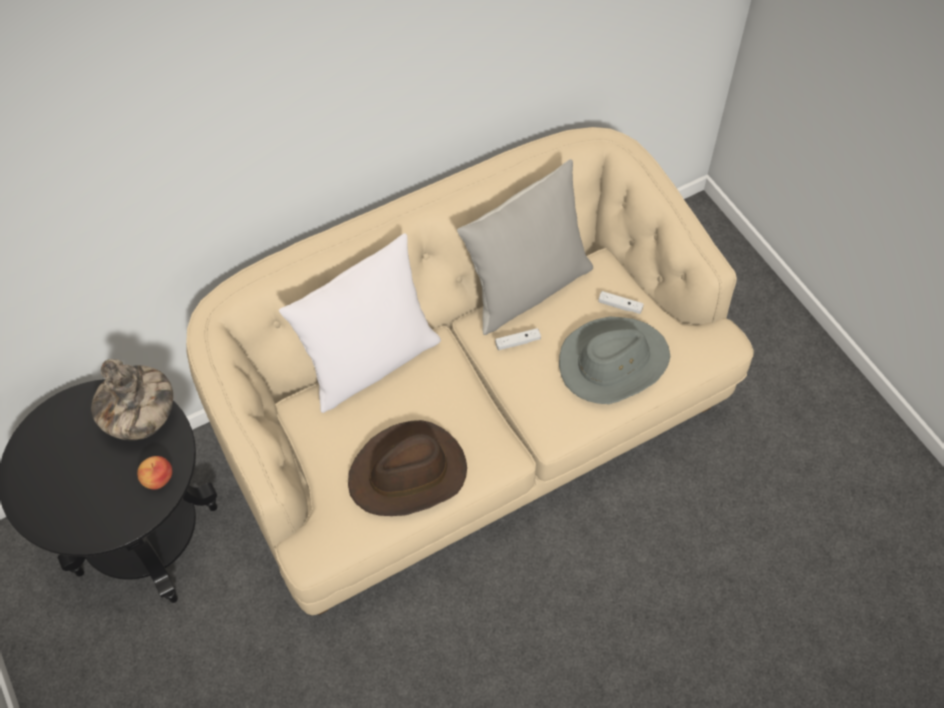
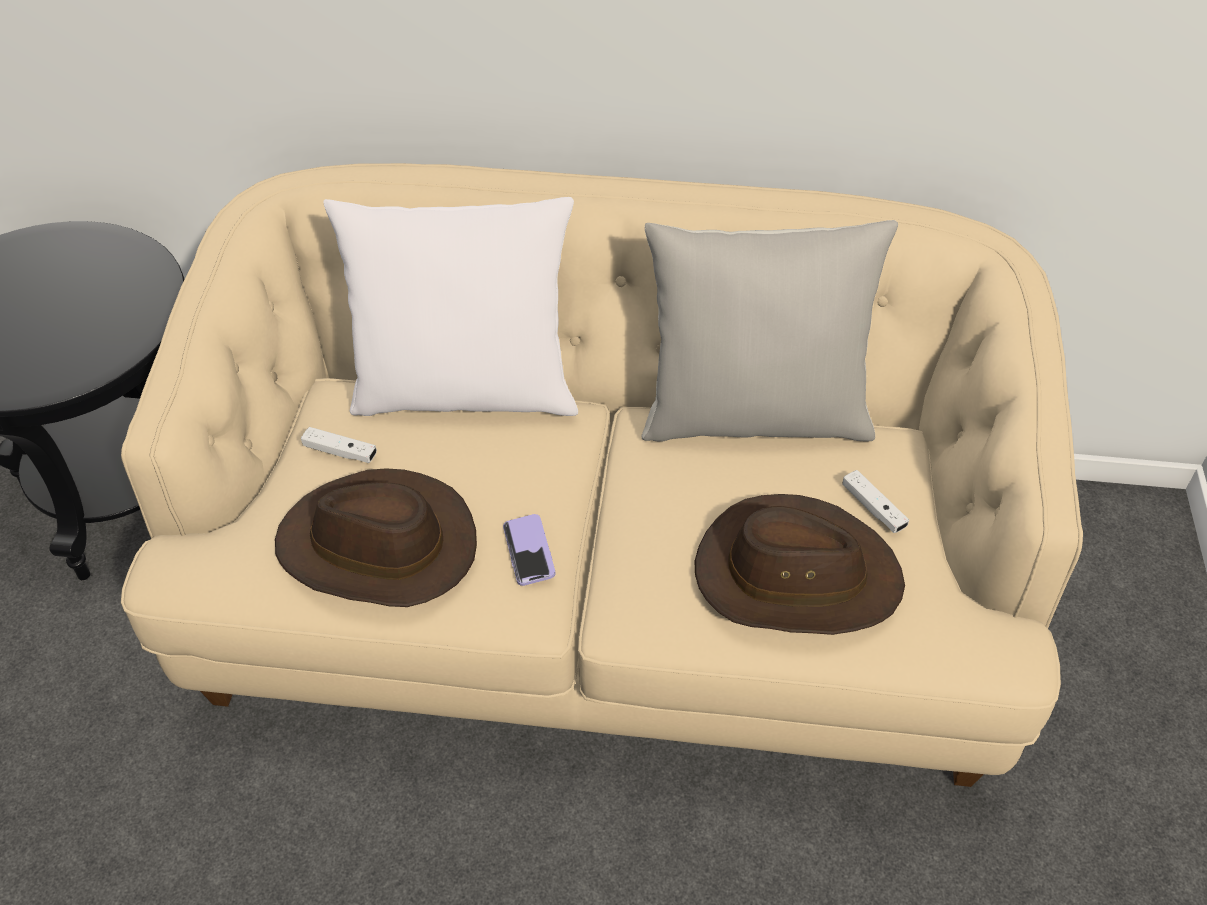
camera: 35 degrees right, 10 degrees down
vase [91,359,173,441] -> none
apple [137,456,172,489] -> none
white game controller [495,328,541,350] -> white game controller moved to [301,427,377,463]
grey hat [559,317,670,404] -> brown hat [694,494,905,635]
none -> phone [503,514,556,586]

